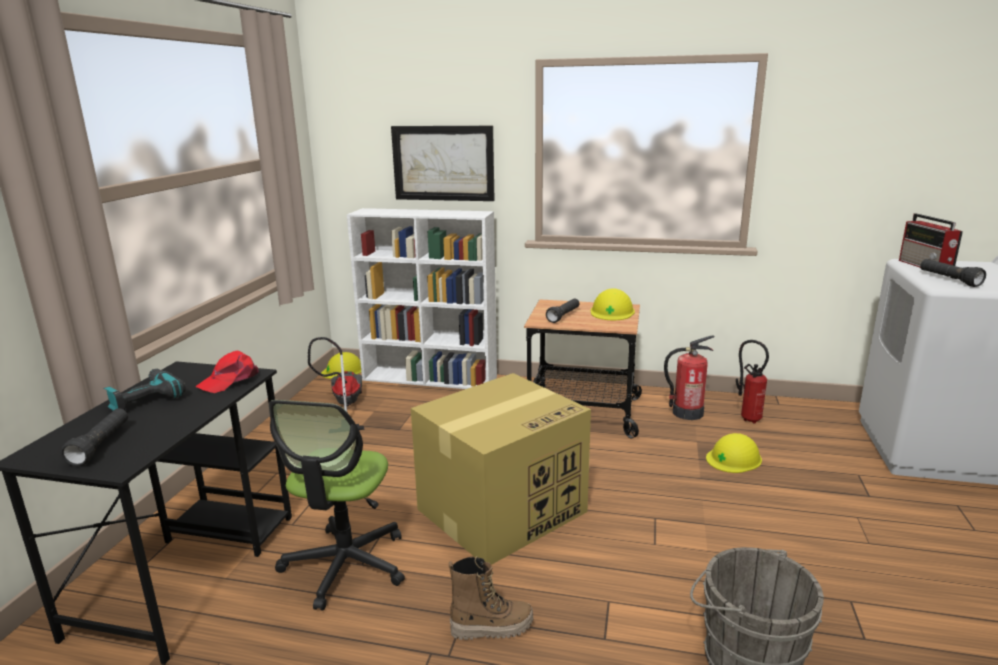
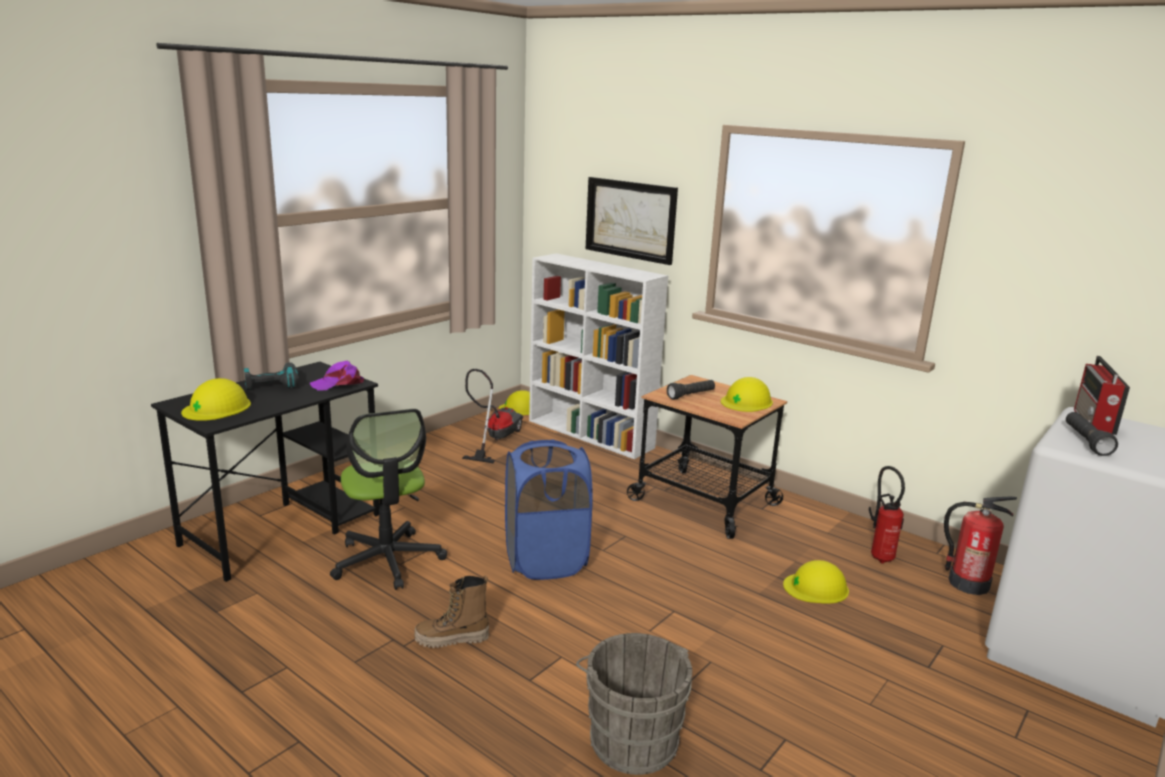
camera: 25 degrees right, 0 degrees up
black flashlight [61,408,128,466] -> yellow hard hat [181,378,251,421]
red cap [195,350,259,393] -> purple cap [309,361,364,391]
office chair [269,400,405,611] -> office chair turned 60 degrees counterclockwise [330,409,447,590]
cardboard box [411,373,591,565] -> blue laundry basket [505,439,593,580]
boot [449,556,533,640] -> boot turned 150 degrees clockwise [415,575,489,648]
fire extinguisher [664,335,714,420] -> fire extinguisher moved to [944,497,1017,595]

